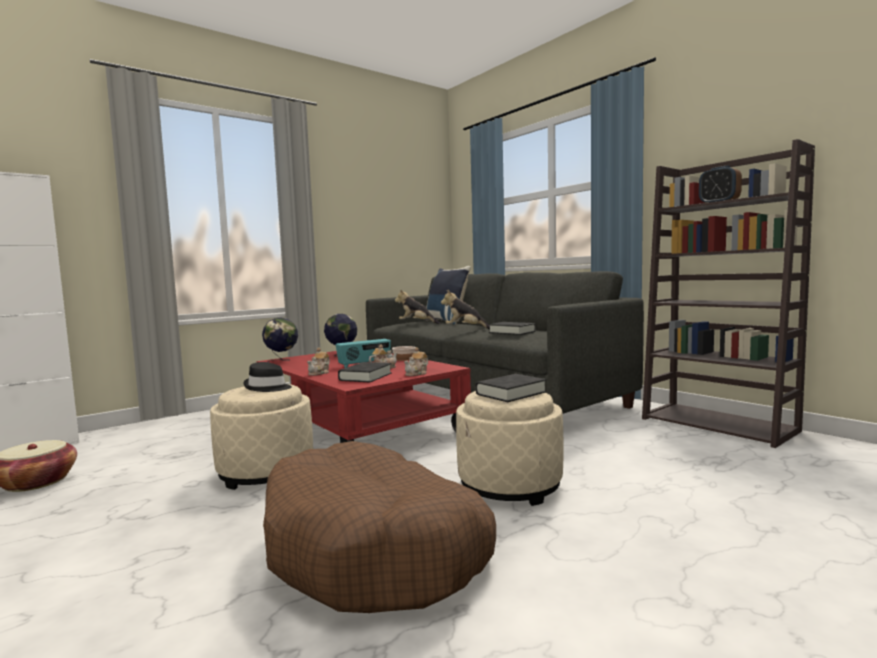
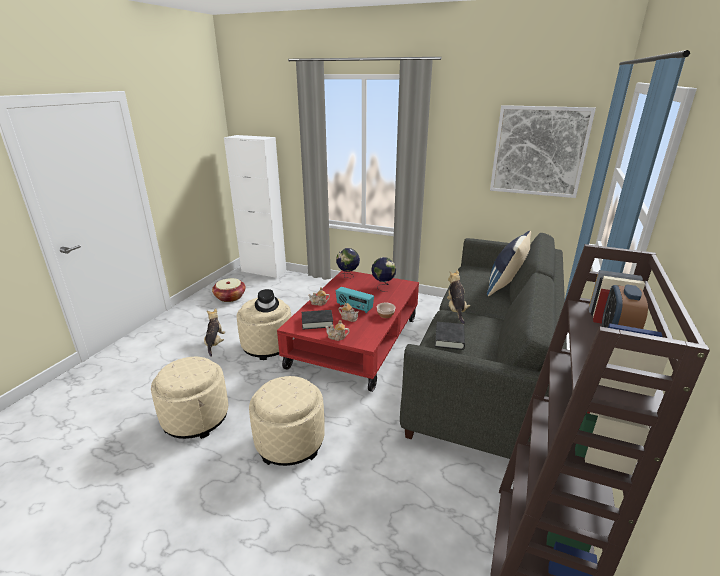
camera: 60 degrees right, 20 degrees up
brown dog bed [263,441,496,613] -> beige ottoman [151,357,228,439]
plush toy [395,290,440,324] -> plush toy moved to [204,309,225,357]
black book [475,374,547,402] -> none
none -> picture [490,105,596,198]

